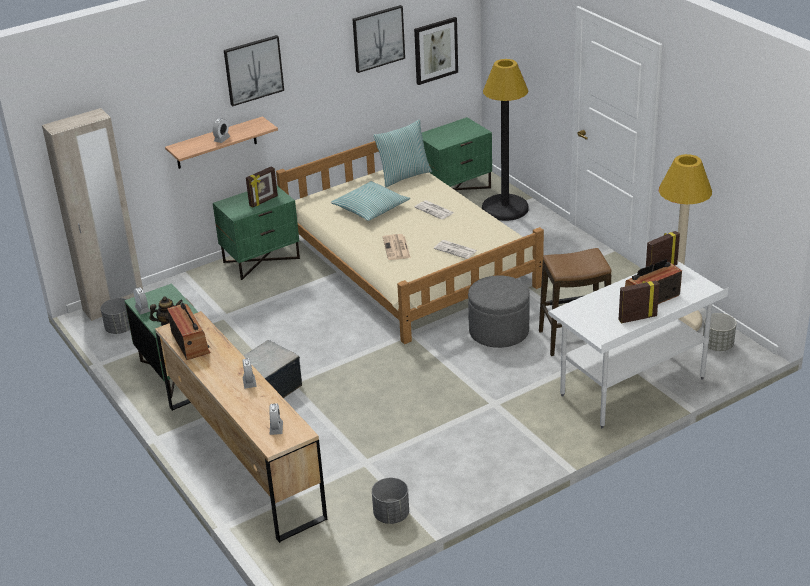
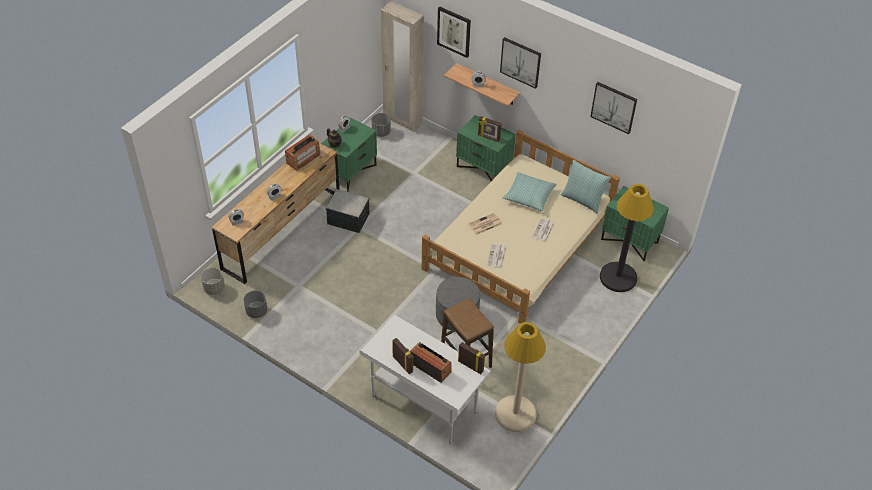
camera: 65 degrees right, 15 degrees up
picture [414,17,458,85] -> picture moved to [437,6,471,58]
grey planter [703,313,736,351] -> grey planter moved to [201,268,225,295]

